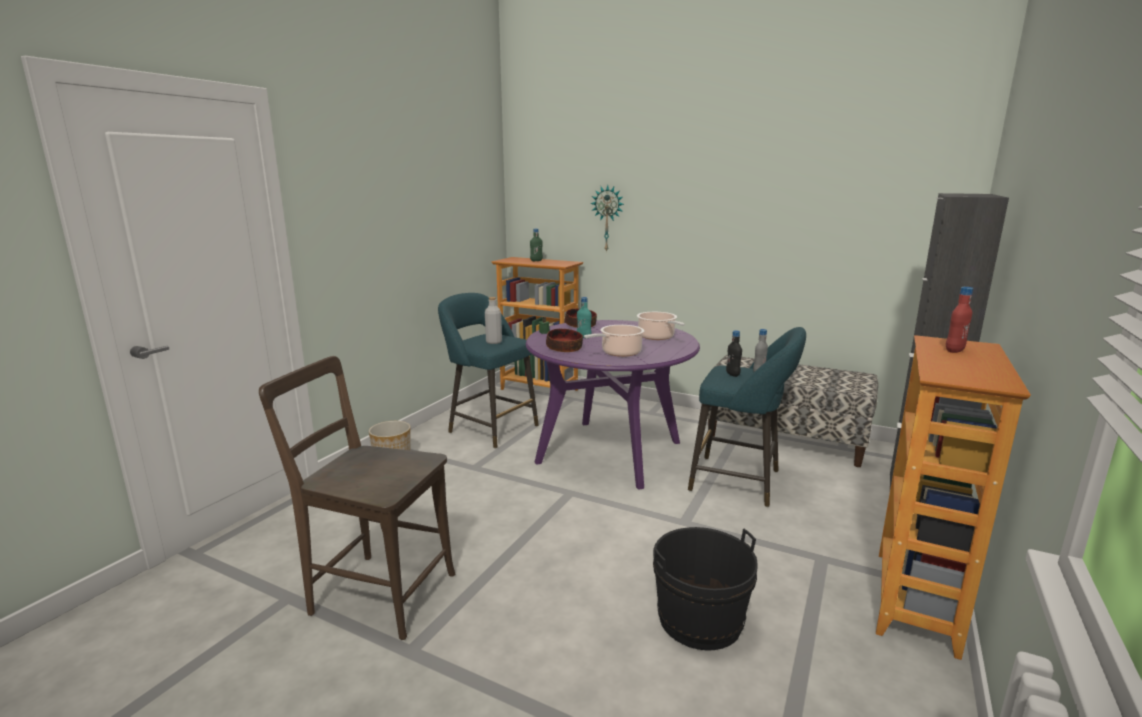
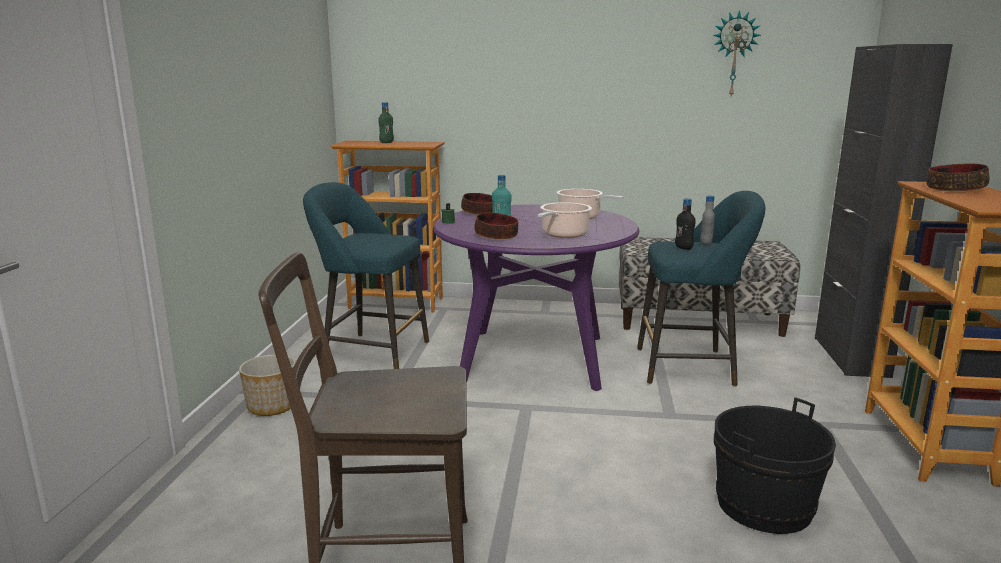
camera: 20 degrees left, 0 degrees up
grey bottle [485,297,502,344] -> none
wall clock [591,185,624,252] -> wall clock moved to [713,10,761,97]
red bottle [946,287,973,353] -> bowl [926,163,989,191]

